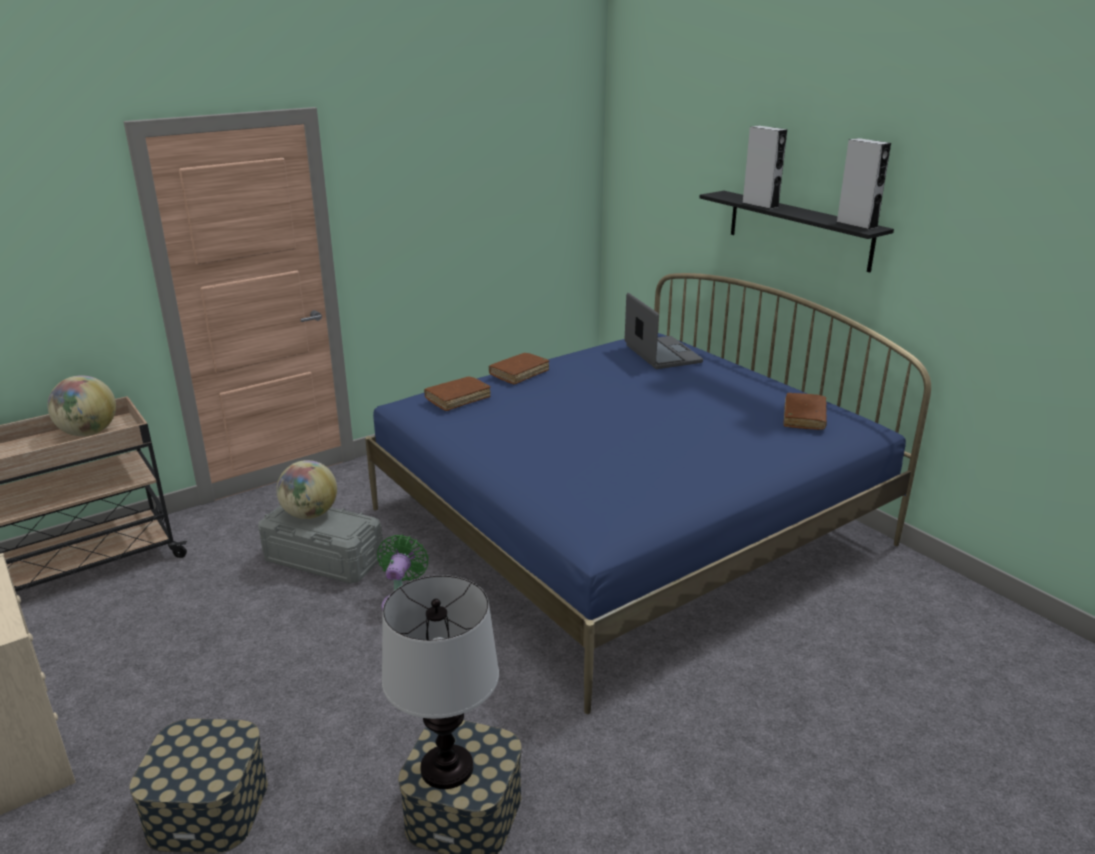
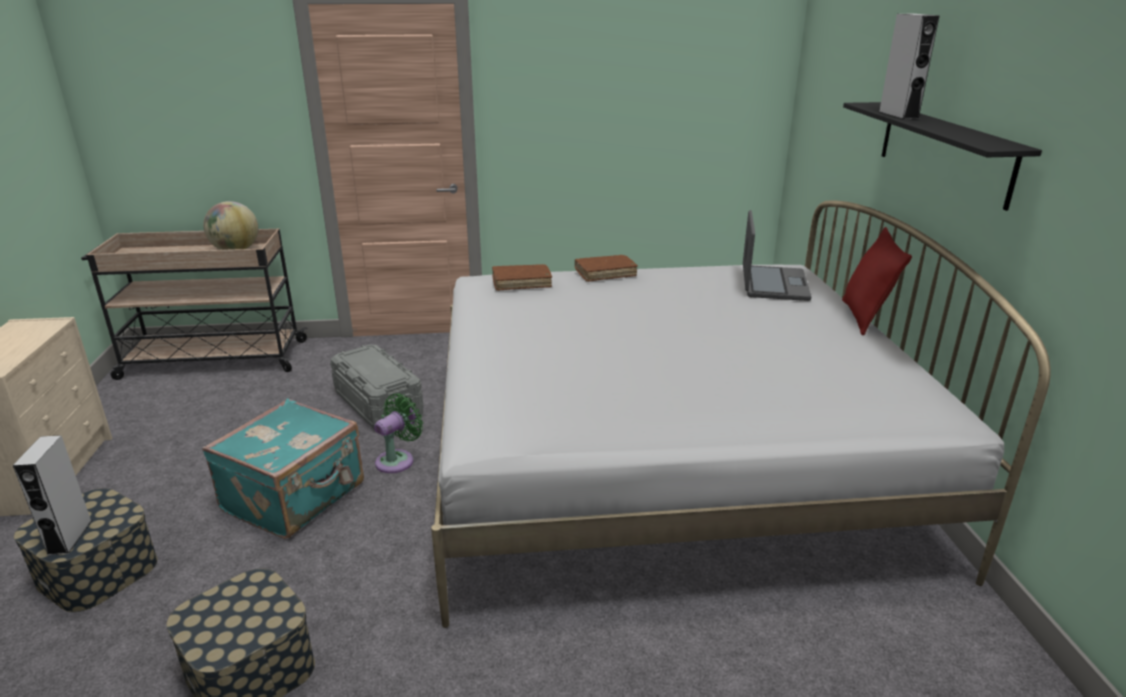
camera: 30 degrees right, 0 degrees up
globe [276,460,337,519] -> none
blue bed [365,273,931,714] -> white bed [431,200,1051,628]
table lamp [382,575,499,789] -> none
brown book [783,393,827,430] -> none
grey speaker [837,138,891,230] -> grey speaker moved to [13,435,92,555]
none -> turquoise suitcase [202,399,364,539]
none -> red pillow [842,227,912,335]

